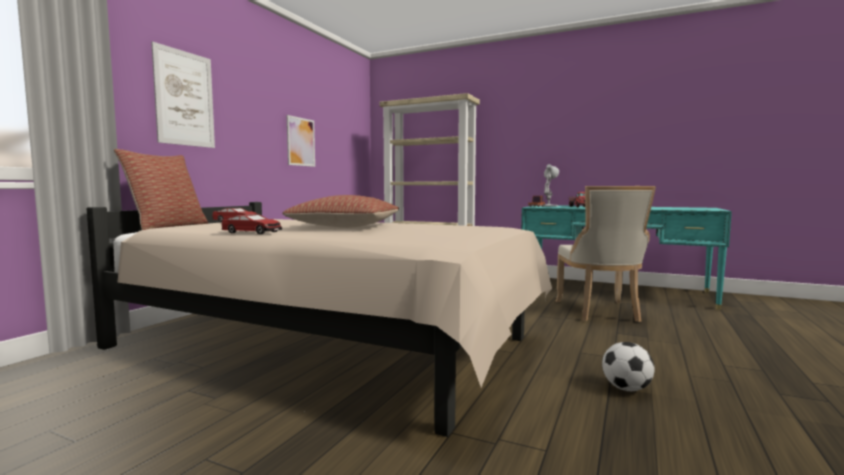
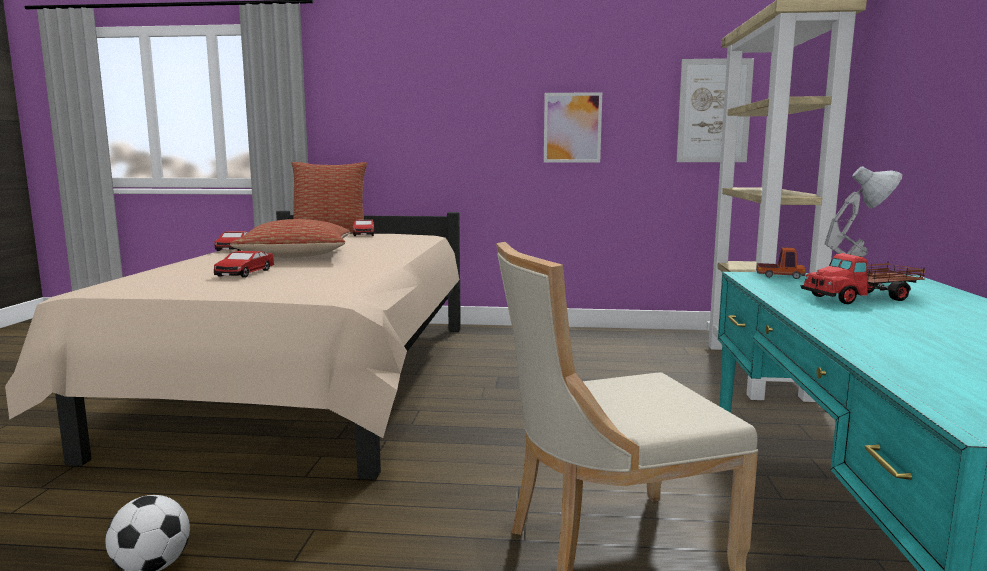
camera: 70 degrees right, 5 degrees up
picture [151,41,215,148] -> picture moved to [676,58,754,162]
none -> toy car [214,251,274,278]

